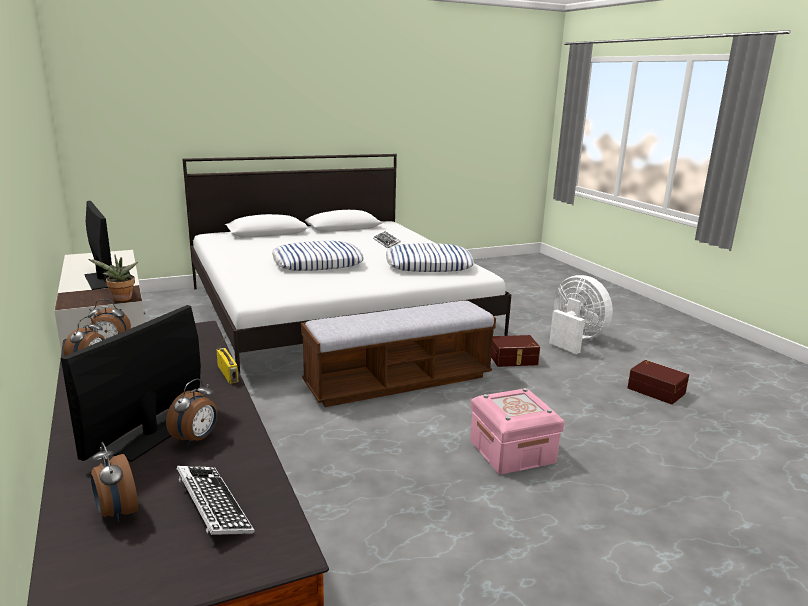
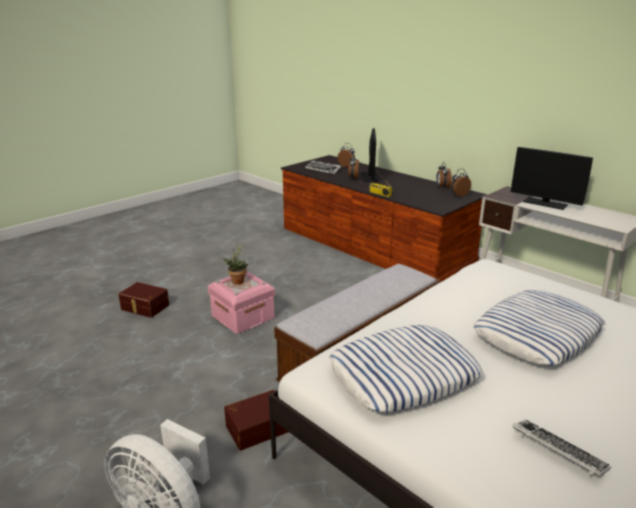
camera: 160 degrees right, 5 degrees up
potted plant [88,255,138,301] -> potted plant moved to [222,243,248,284]
brown storage box [627,360,689,404] -> brown storage box moved to [118,282,169,318]

